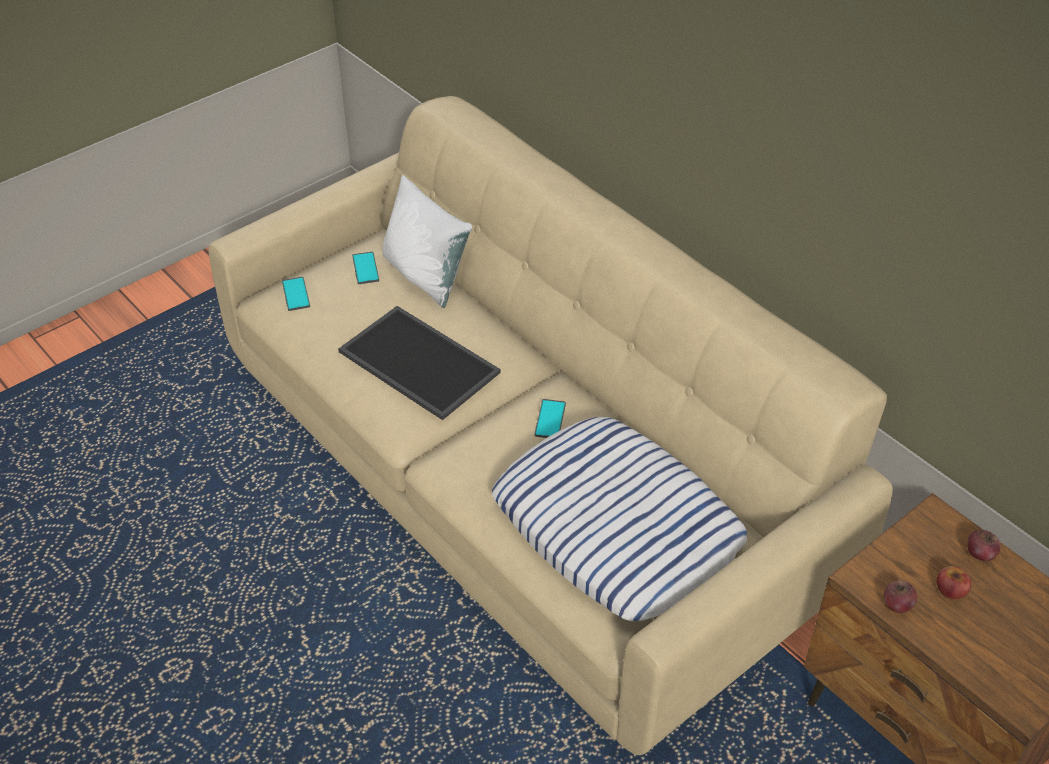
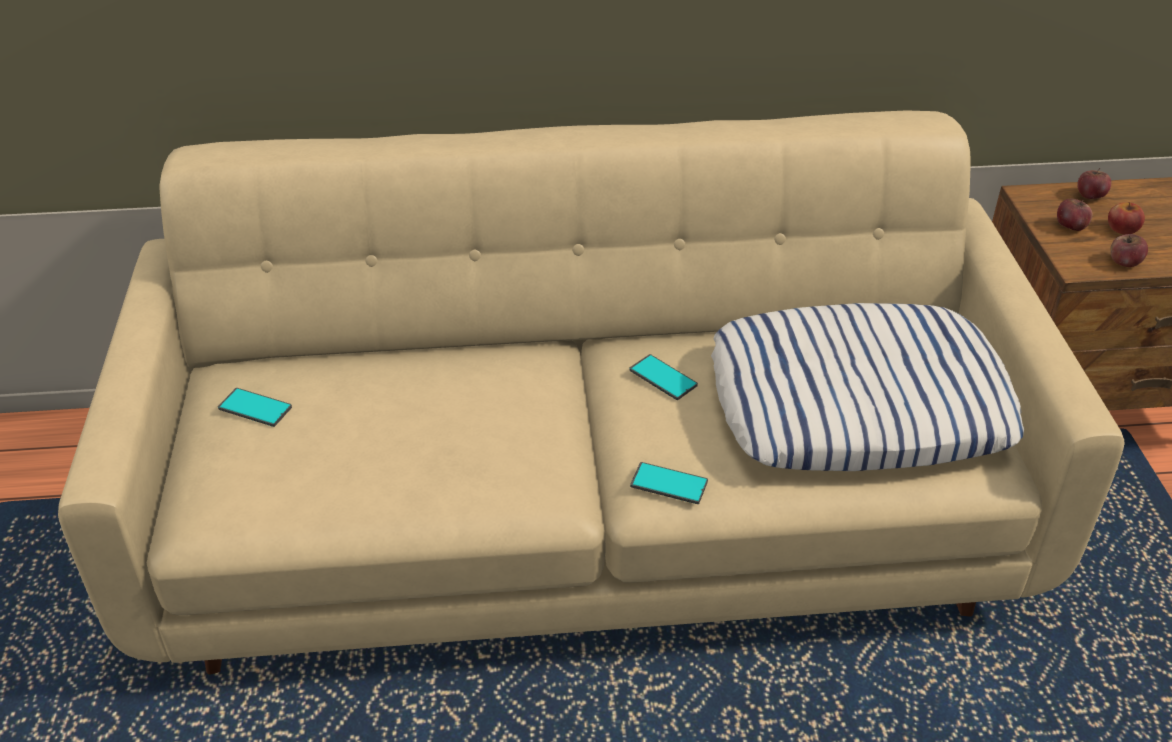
camera: 55 degrees left, 5 degrees down
phone [282,277,310,311] -> phone moved to [630,462,708,504]
tray [338,306,501,420] -> none
white pillow [382,175,472,308] -> none
none -> apple [1057,199,1093,231]

